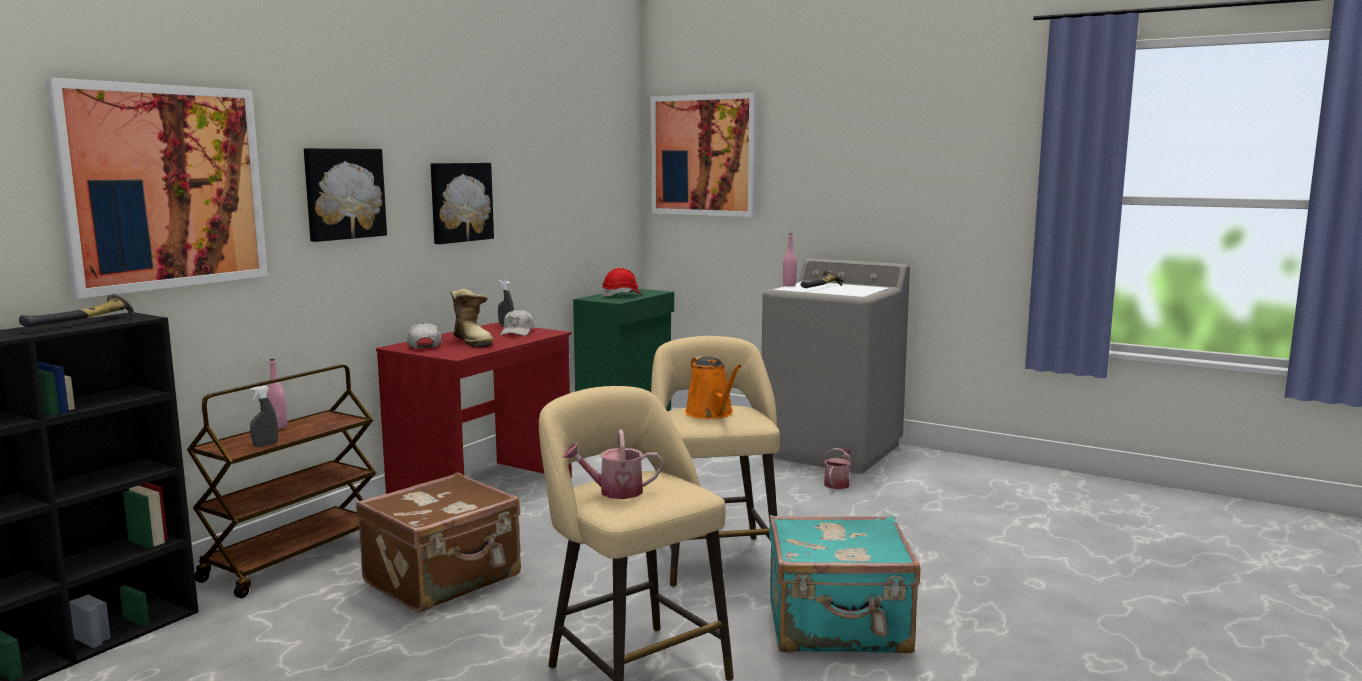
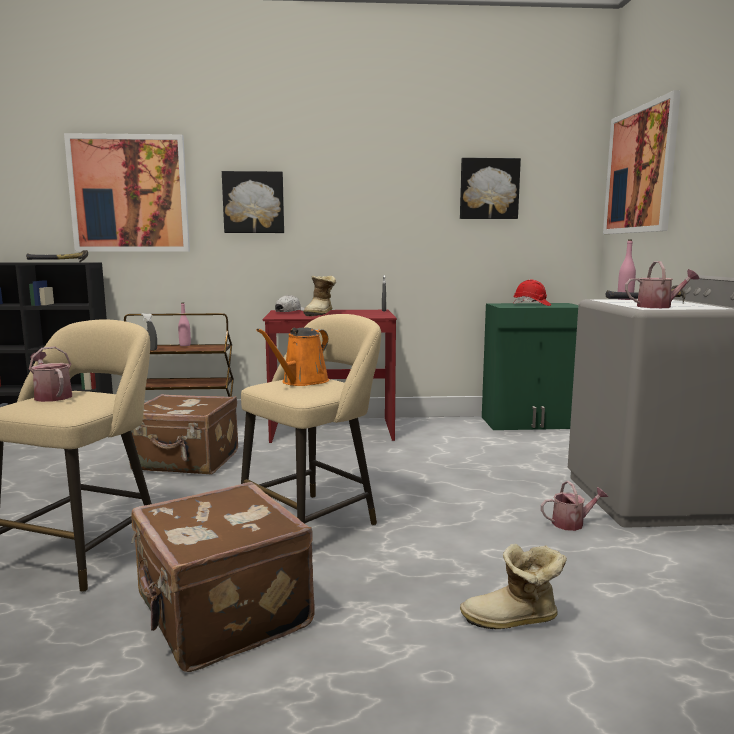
camera: 55 degrees right, 0 degrees up
picture [431,163,494,244] -> picture moved to [460,158,521,219]
white cap [500,309,534,336] -> none
turquoise suitcase [769,515,920,653] -> brown suitcase [131,482,314,672]
none -> boot [460,544,567,629]
none -> watering can [625,261,699,308]

